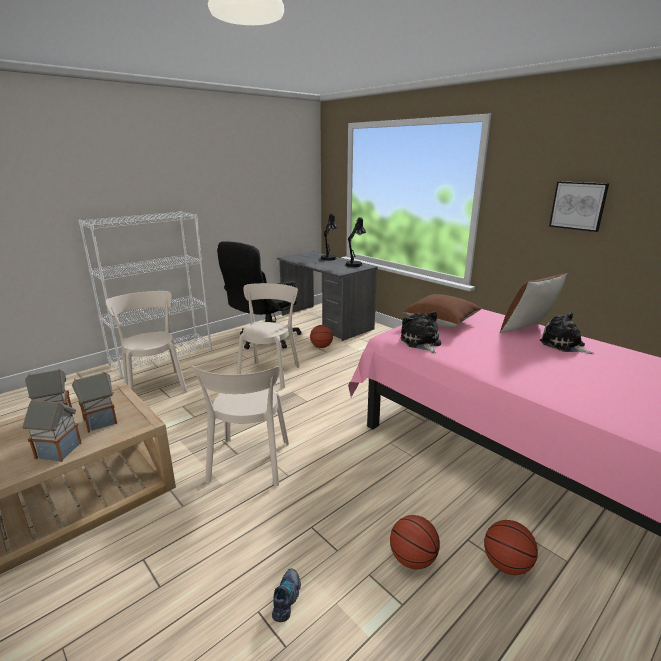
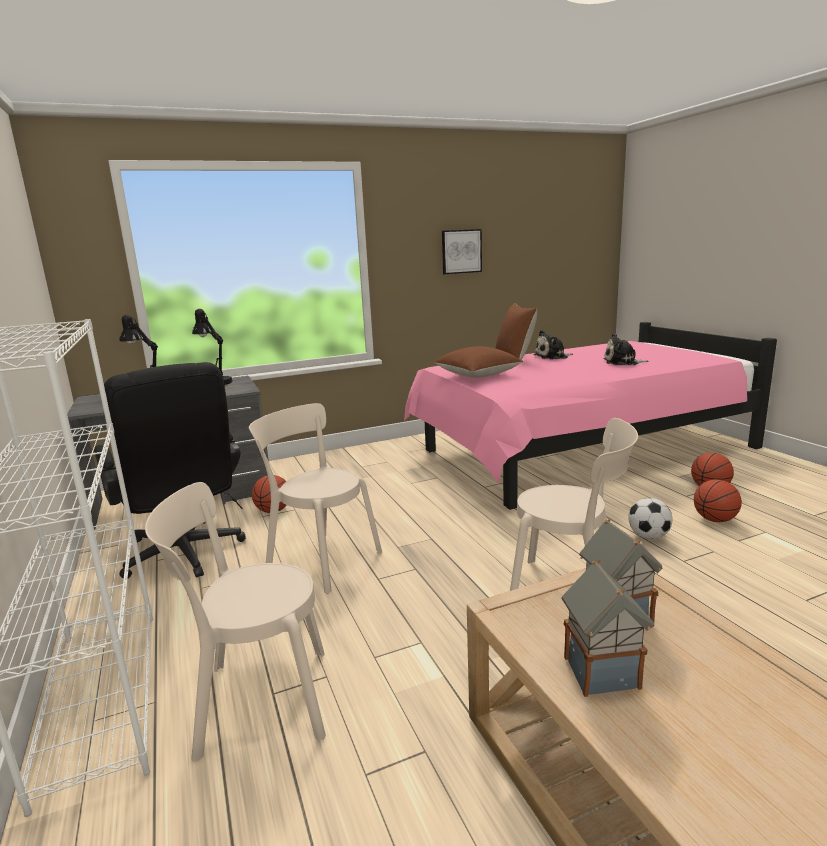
camera: 70 degrees left, 5 degrees down
toy house [22,398,81,462] -> none
shoe [272,568,301,622] -> none
plush toy [401,311,441,353] -> plush toy moved to [603,333,649,365]
none -> football [628,498,672,539]

